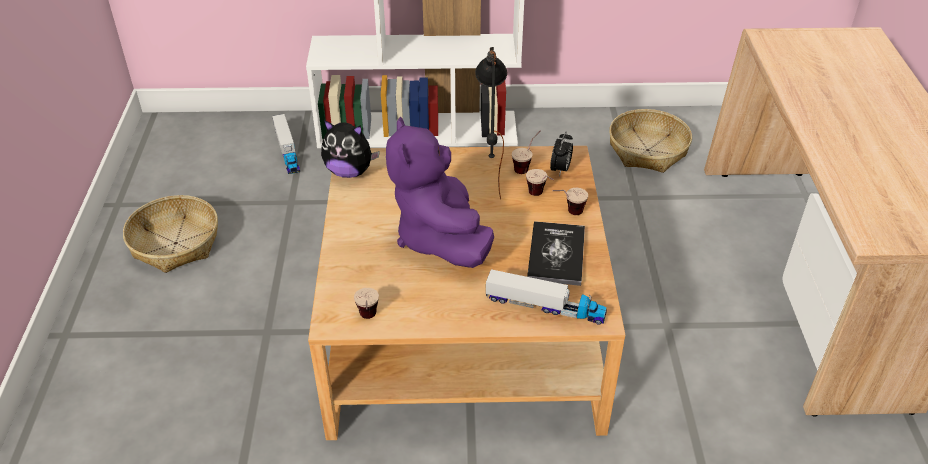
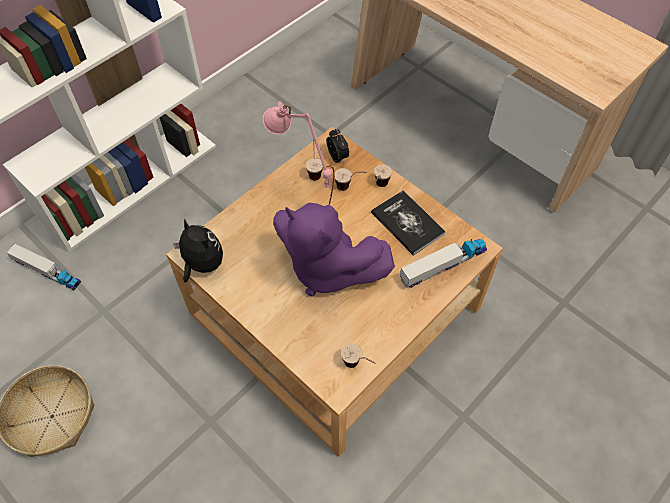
camera: 45 degrees left, 15 degrees up
plush toy [321,120,380,178] -> plush toy turned 105 degrees counterclockwise [173,218,223,282]
black table lamp [475,47,507,199] -> pink table lamp [263,101,335,205]
basket [609,109,692,173] -> none

